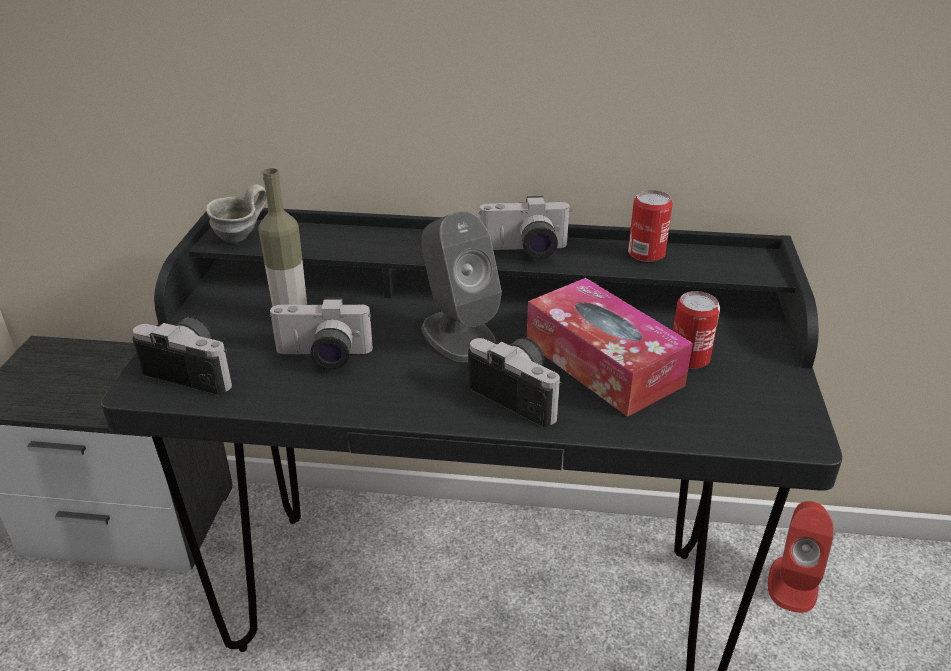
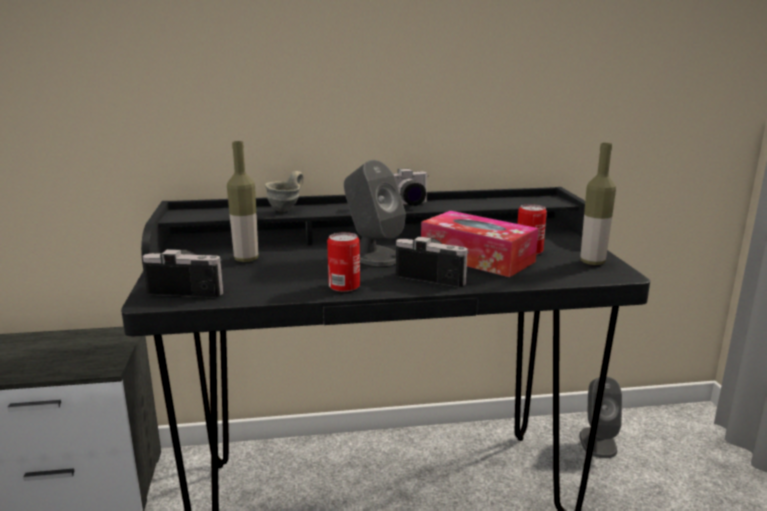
camera: 15 degrees left, 15 degrees down
grey mug [206,184,267,243] -> grey mug moved to [265,171,304,212]
camera [268,298,373,369] -> none
can [628,190,673,262] -> can moved to [327,232,360,292]
red speaker [768,501,834,613] -> grey speaker [580,377,622,458]
none -> bottle [580,143,616,265]

